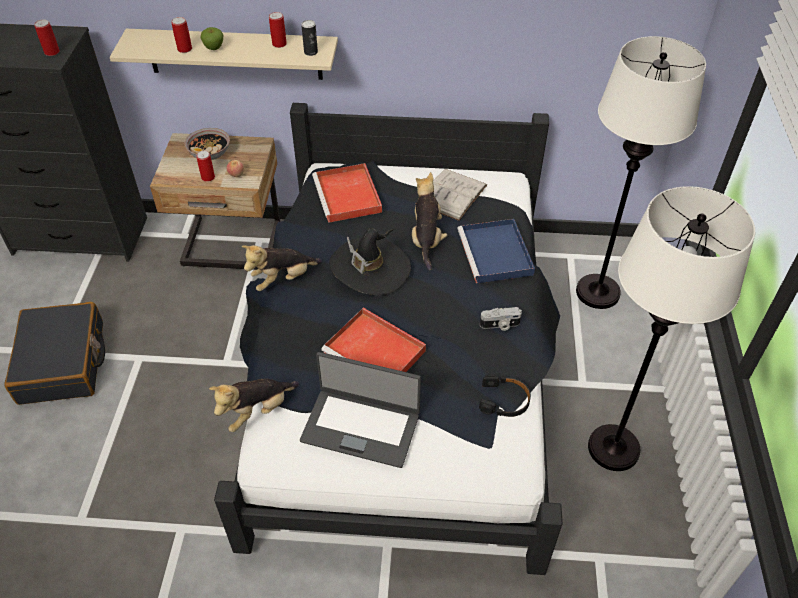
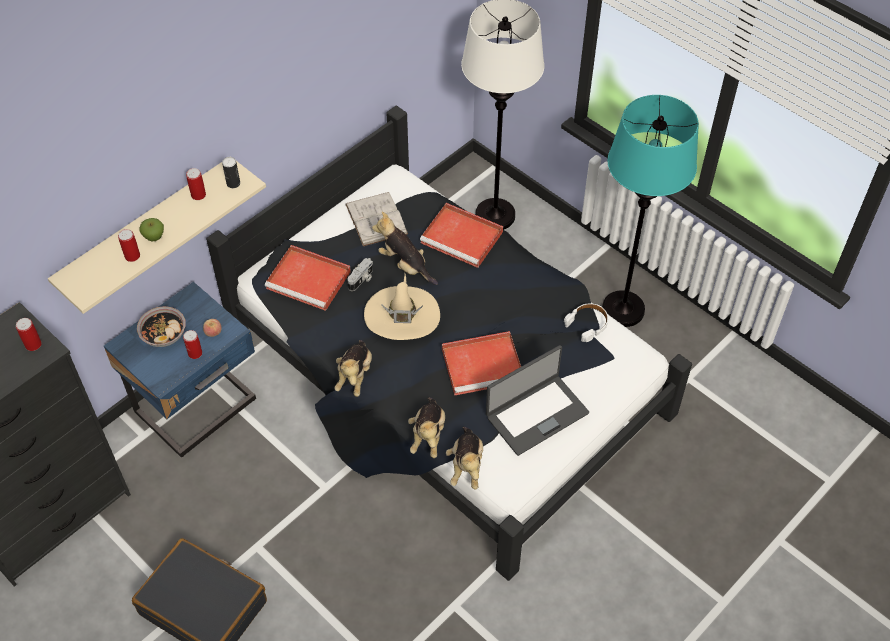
camera: 50 degrees left, 5 degrees up
beige nightstand [150,133,280,270] -> blue nightstand [104,282,256,458]
black hat [329,228,411,295] -> beige hat [364,274,440,340]
blue tray [458,219,535,284] -> red tray [420,203,503,268]
black headphones [479,374,531,417] -> white headphones [564,303,608,342]
camera [480,307,522,331] -> camera moved to [347,258,373,291]
white floor lamp [588,186,755,471] -> turquoise floor lamp [602,95,699,327]
none -> plush toy [408,397,445,458]

